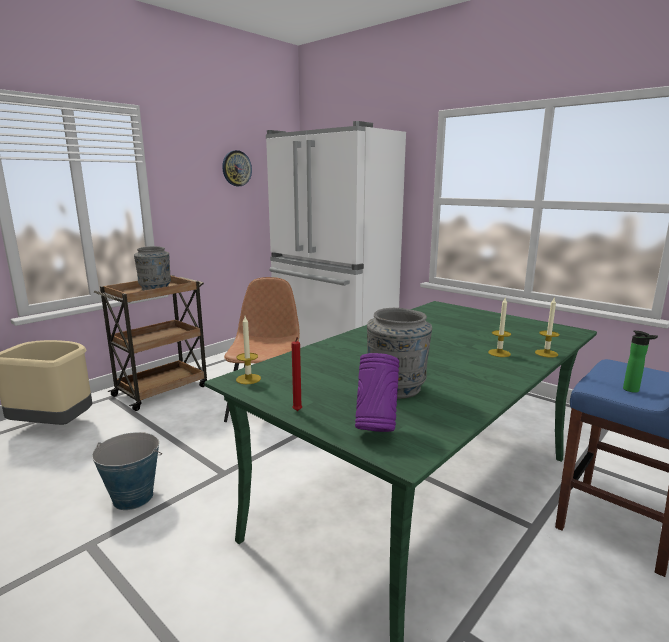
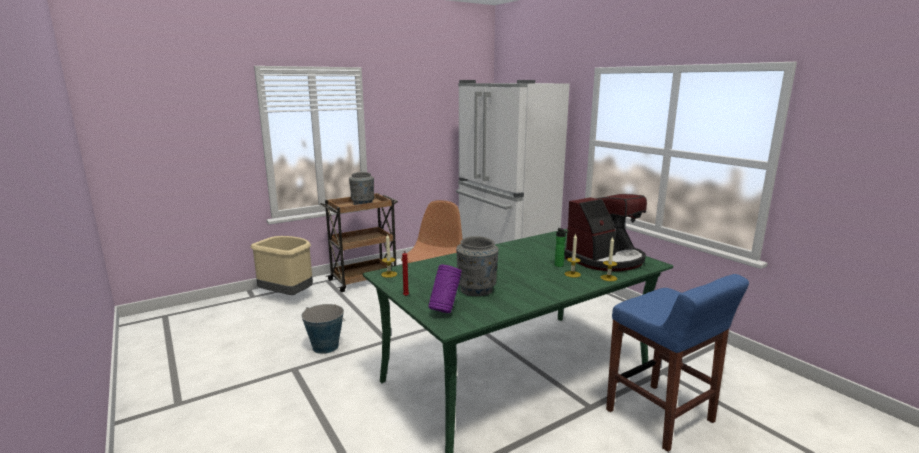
camera: 15 degrees right, 0 degrees up
wall clock [222,150,252,186] -> none
bottle [623,331,658,393] -> bottle moved to [555,228,568,267]
none -> coffee machine [564,194,647,271]

